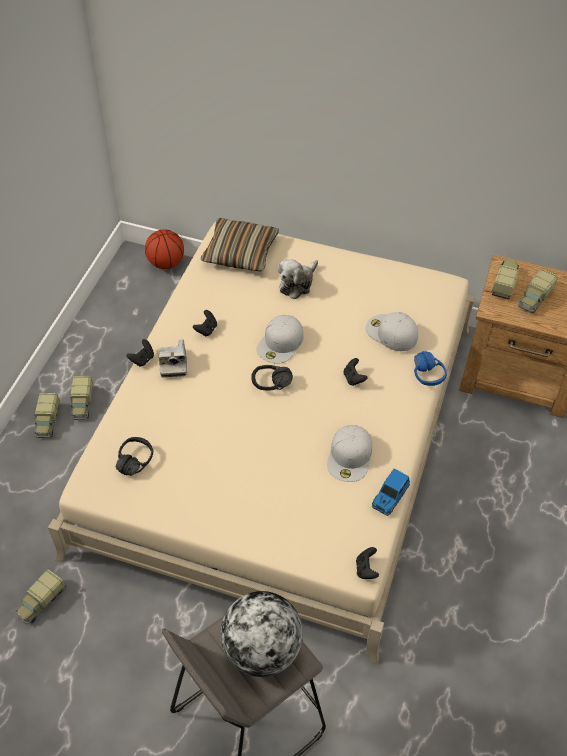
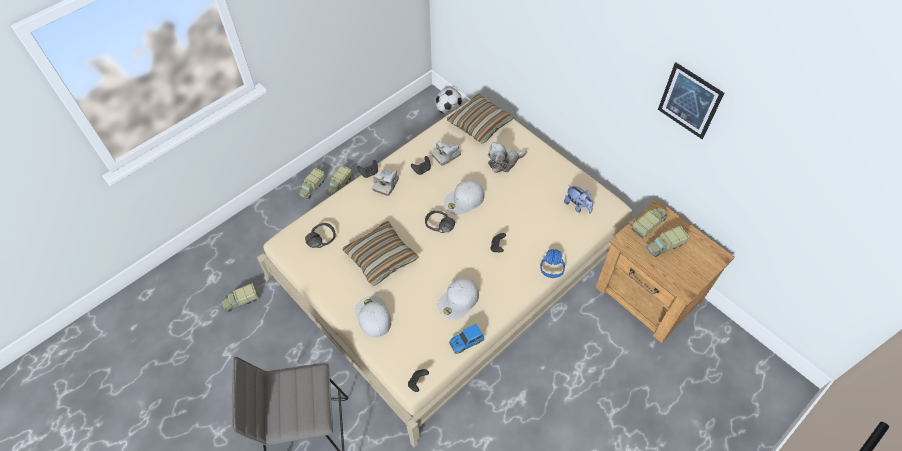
camera: 30 degrees right, 5 degrees up
basketball [145,229,184,269] -> football [436,88,462,115]
globe [220,591,303,677] -> none
white cap [366,312,418,351] -> white cap moved to [355,296,391,338]
none -> pillow [343,221,419,286]
none -> camera [431,141,461,166]
none -> plush toy [564,185,593,214]
none -> picture [658,62,724,139]

